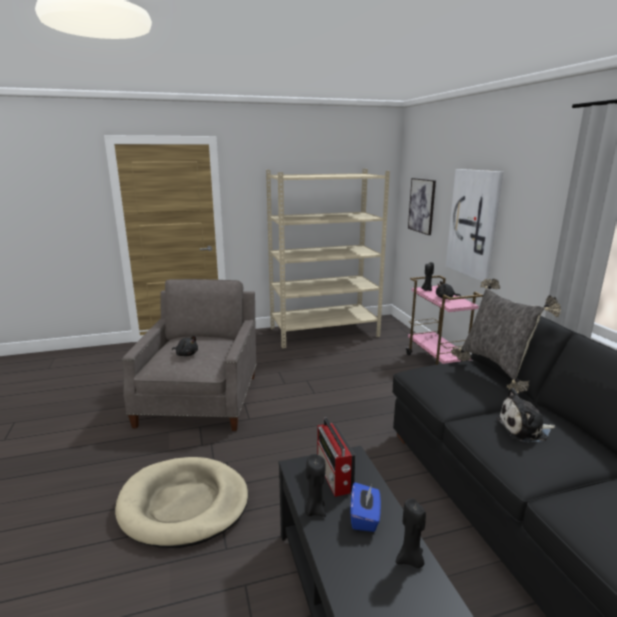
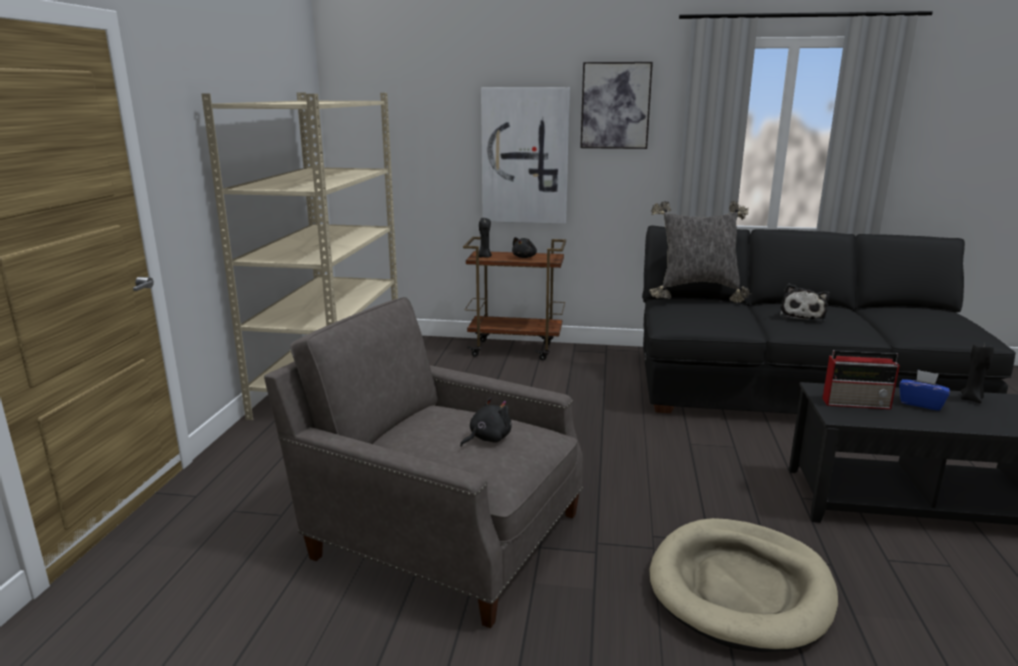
camera: 65 degrees left, 0 degrees up
black candle [305,454,326,517] -> none
pink cart [405,275,483,365] -> brown cart [463,237,566,360]
picture [408,178,436,235] -> picture moved to [580,62,653,149]

